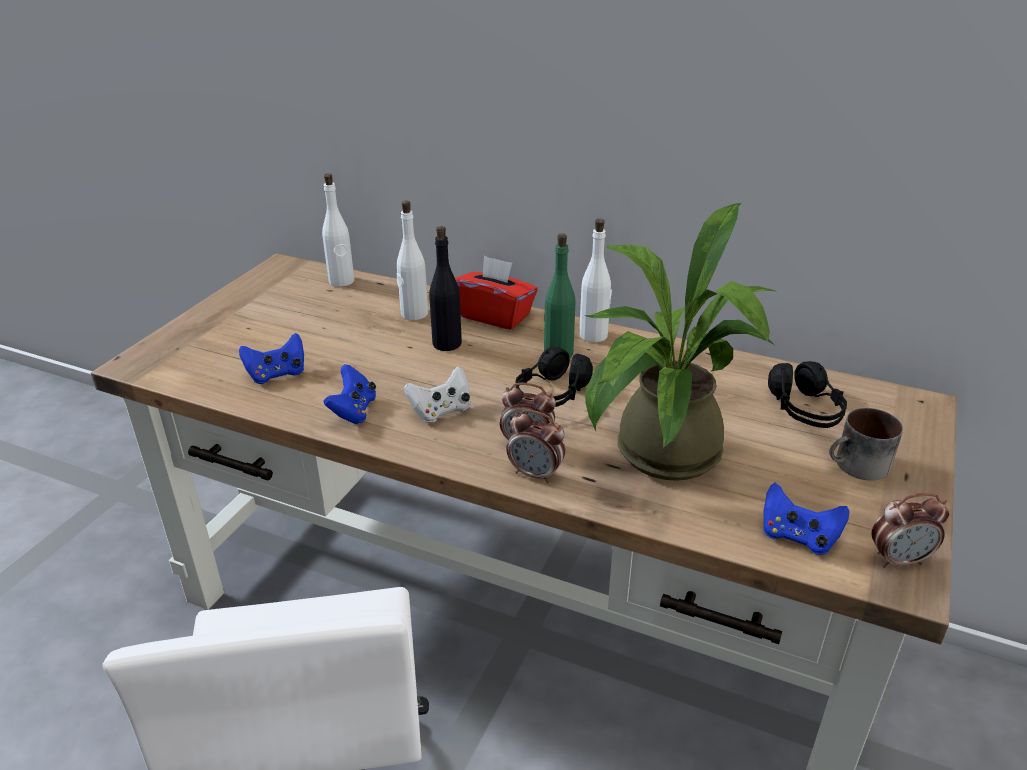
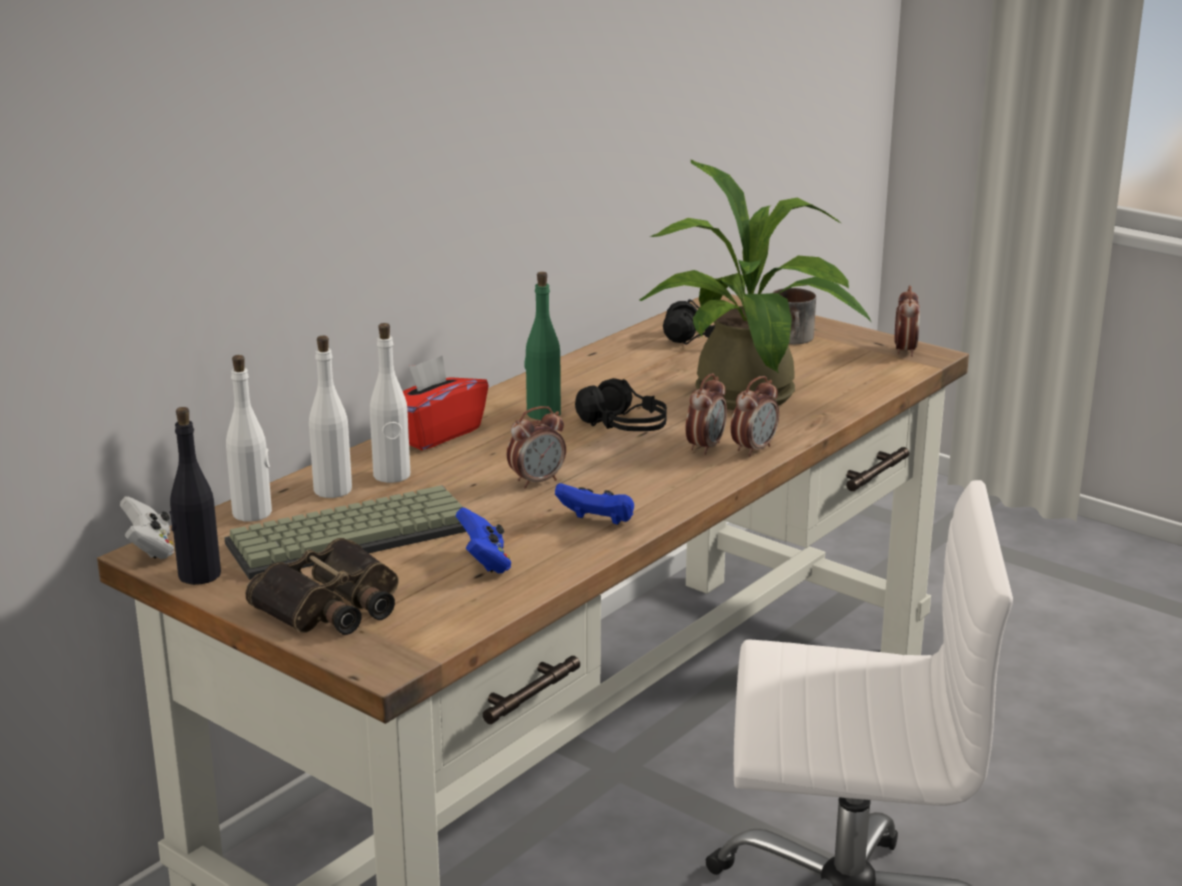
camera: 75 degrees left, 10 degrees down
white game controller [404,366,471,423] -> white game controller moved to [120,496,174,559]
black bottle [429,226,462,351] -> black bottle moved to [169,407,221,585]
white bottle [579,219,612,342] -> white bottle moved to [309,336,352,498]
blue game controller [763,483,849,555] -> none
none -> keyboard [225,485,466,580]
none -> binoculars [245,538,399,635]
none -> alarm clock [507,406,566,488]

